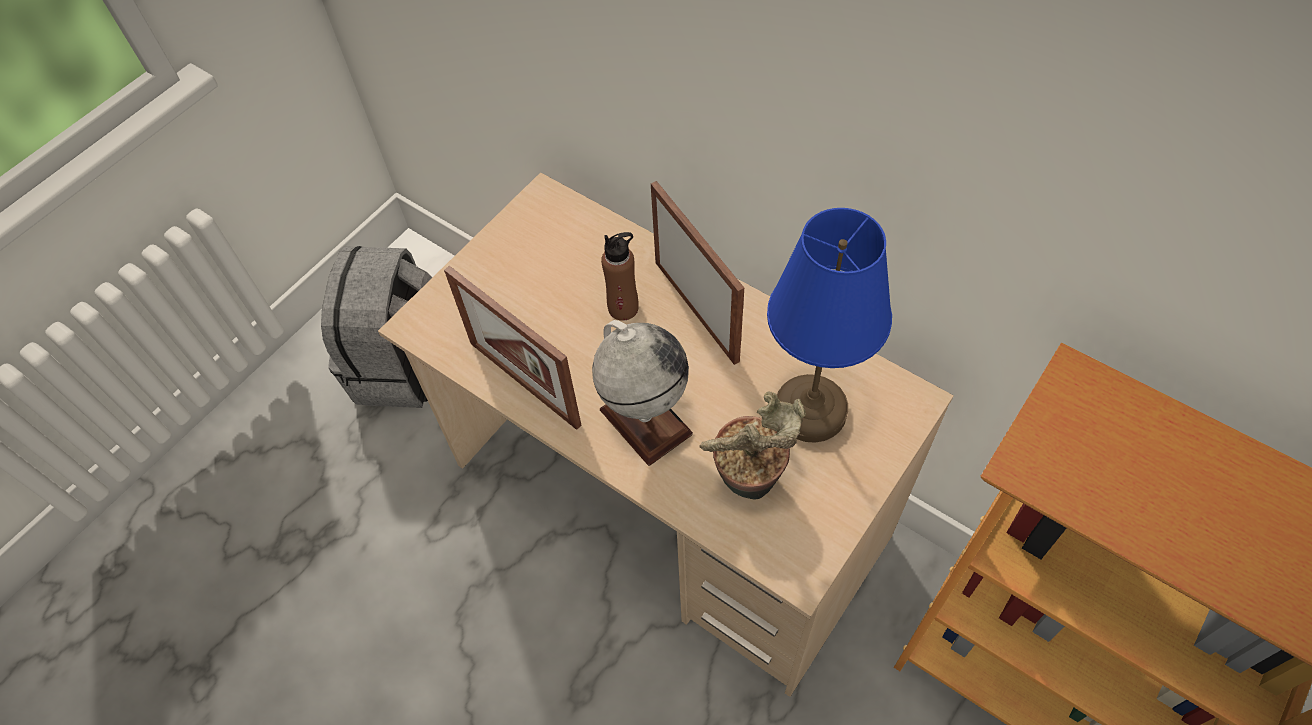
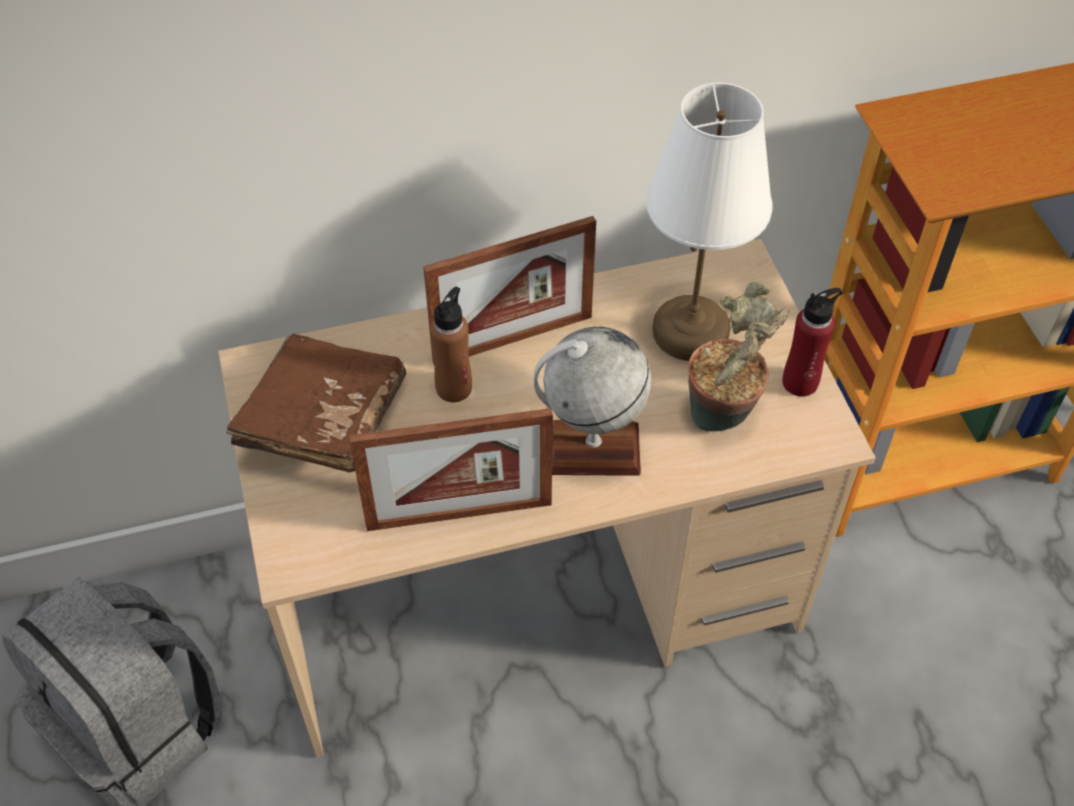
camera: 55 degrees left, 5 degrees down
picture frame [651,181,744,365] -> picture frame turned 150 degrees clockwise [423,216,596,366]
blue table lamp [767,208,892,443] -> white table lamp [646,83,772,361]
none -> brown book [227,334,406,473]
none -> red bottle [782,288,842,397]

